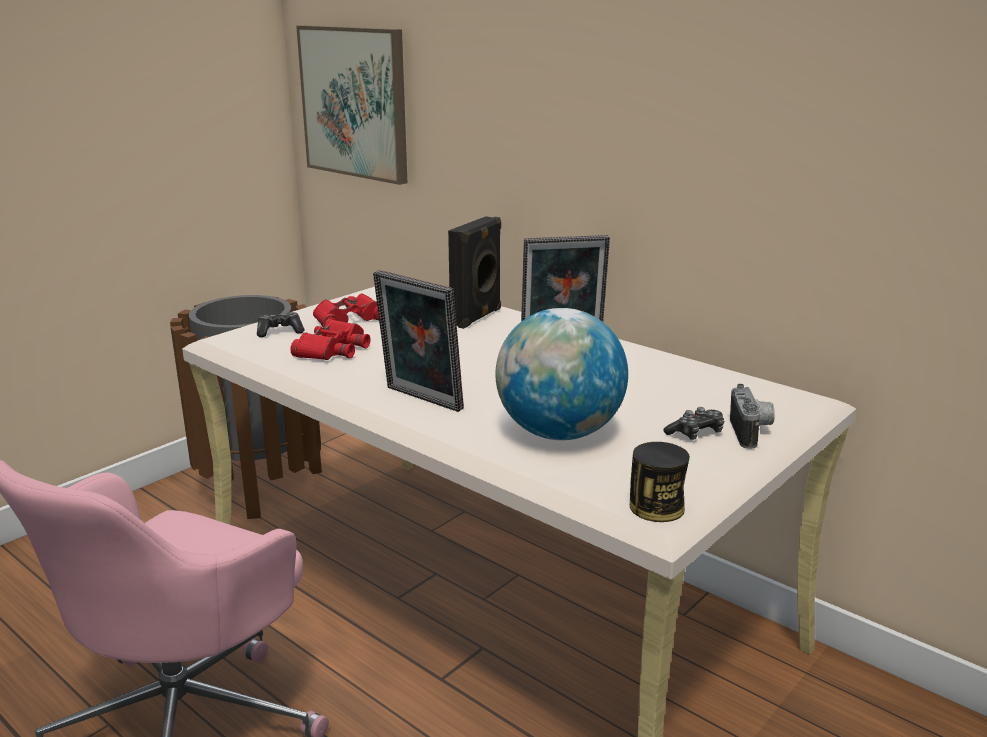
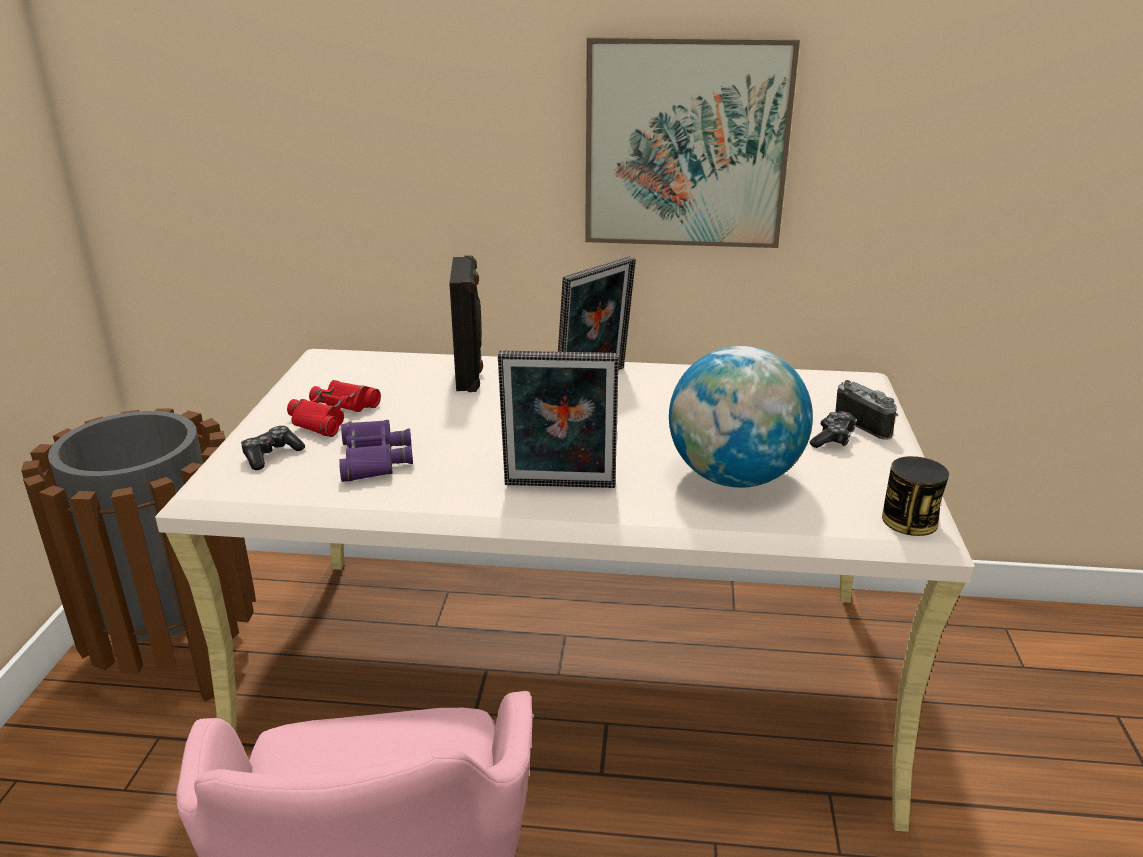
camera: 35 degrees left, 5 degrees up
red binoculars [290,319,371,360] -> purple binoculars [339,420,413,482]
picture [296,25,407,185] -> picture moved to [585,37,800,248]

